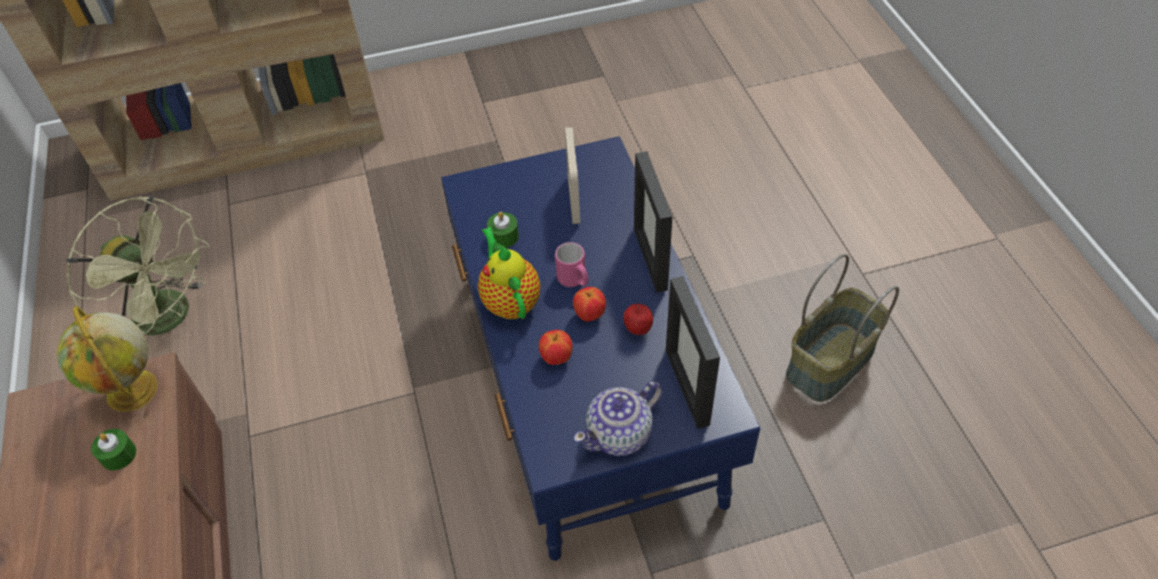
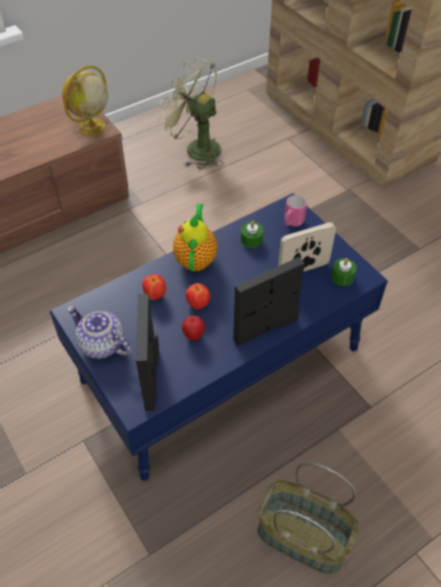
camera: 70 degrees right, 0 degrees up
green fan [66,196,209,341] -> green fan turned 105 degrees clockwise [159,57,224,170]
green candle [91,429,136,470] -> green candle moved to [331,258,357,286]
teapot [478,227,540,319] -> teapot turned 45 degrees counterclockwise [173,204,217,271]
pink mug [555,242,588,287] -> pink mug moved to [285,195,307,227]
picture frame [666,276,720,429] -> picture frame turned 60 degrees counterclockwise [136,294,159,411]

